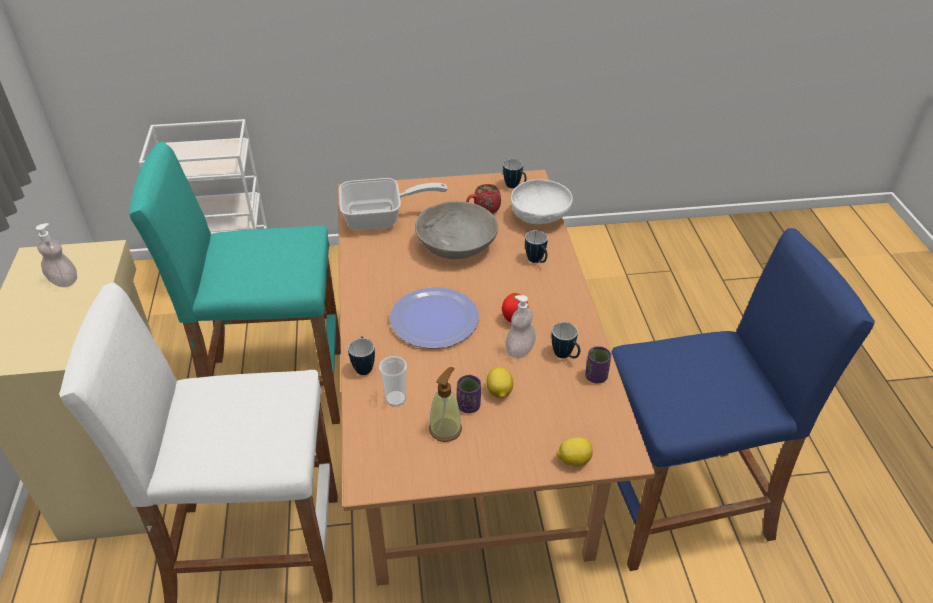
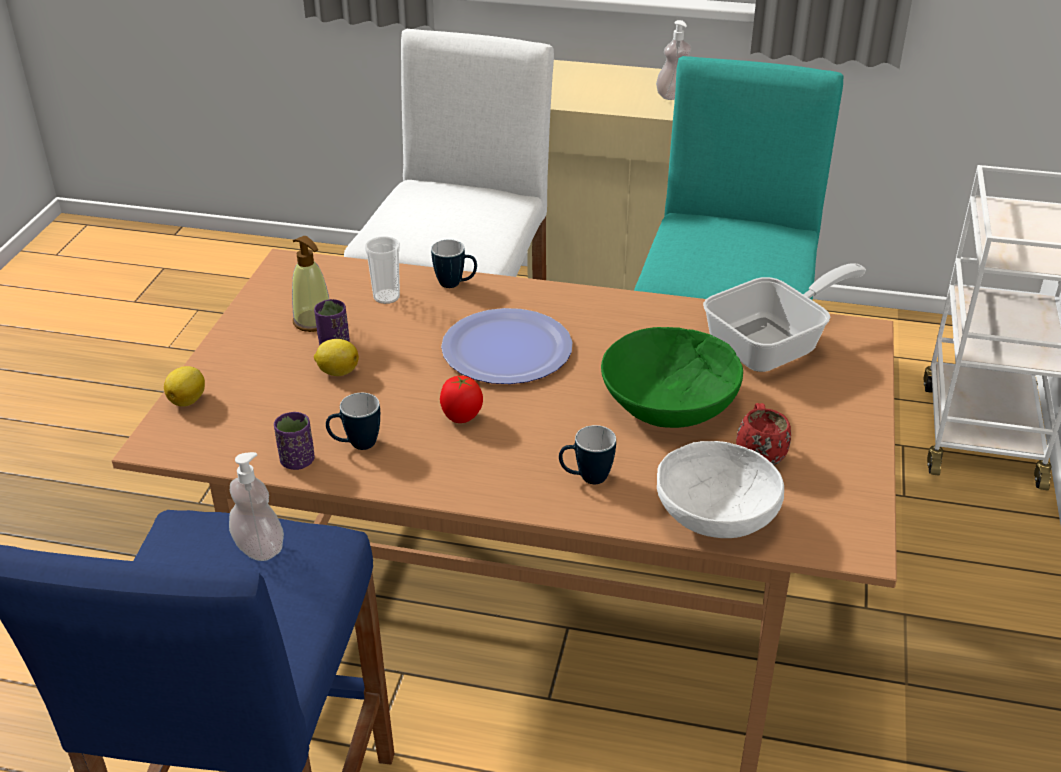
camera: 110 degrees right, 5 degrees down
frying pan [339,178,448,230] -> frying pan turned 135 degrees counterclockwise [703,263,866,372]
grey bowl [415,201,498,259] -> green bowl [601,327,743,428]
mug [503,159,527,188] -> none
soap dispenser [505,295,536,359] -> soap dispenser moved to [229,452,284,561]

